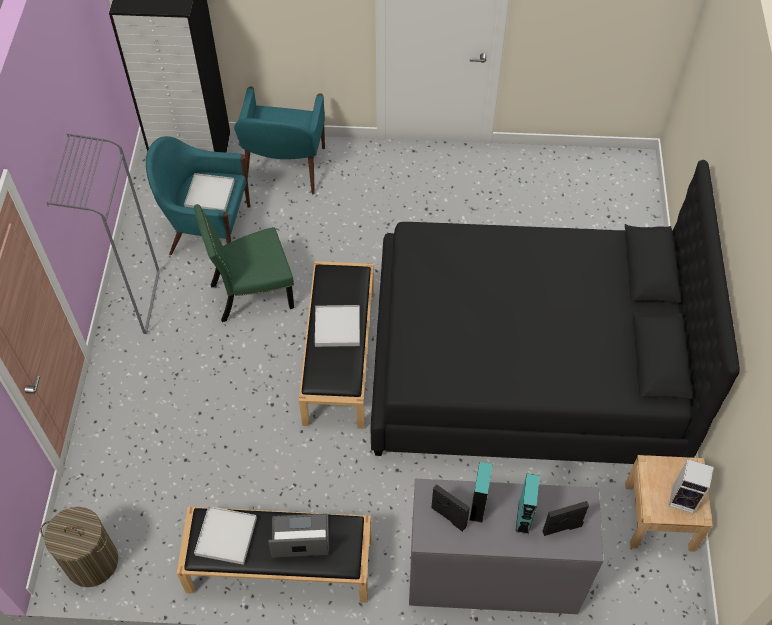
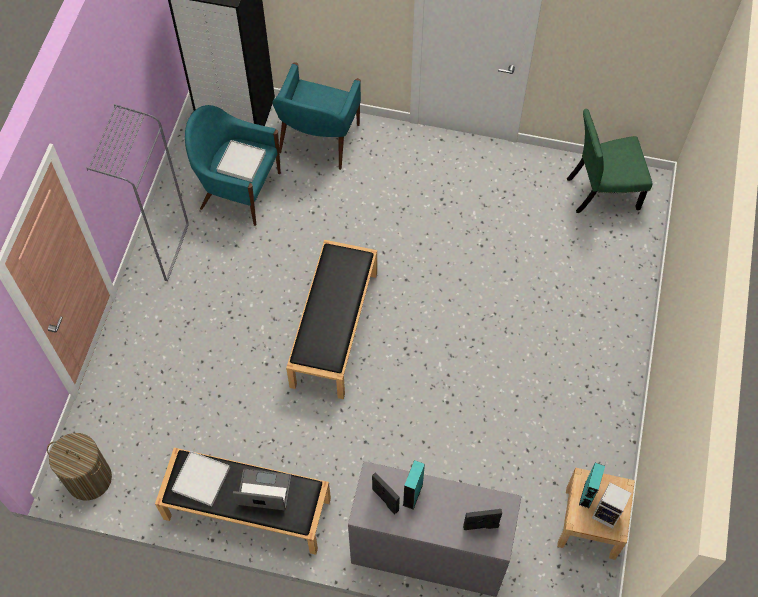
camera: 10 degrees right, 5 degrees up
green chair [194,204,294,322] -> green chair moved to [567,109,653,213]
white tray [315,305,360,347] -> none
black bed [371,160,740,464] -> none
turquoise speaker [516,474,540,534] -> turquoise speaker moved to [579,463,605,508]

